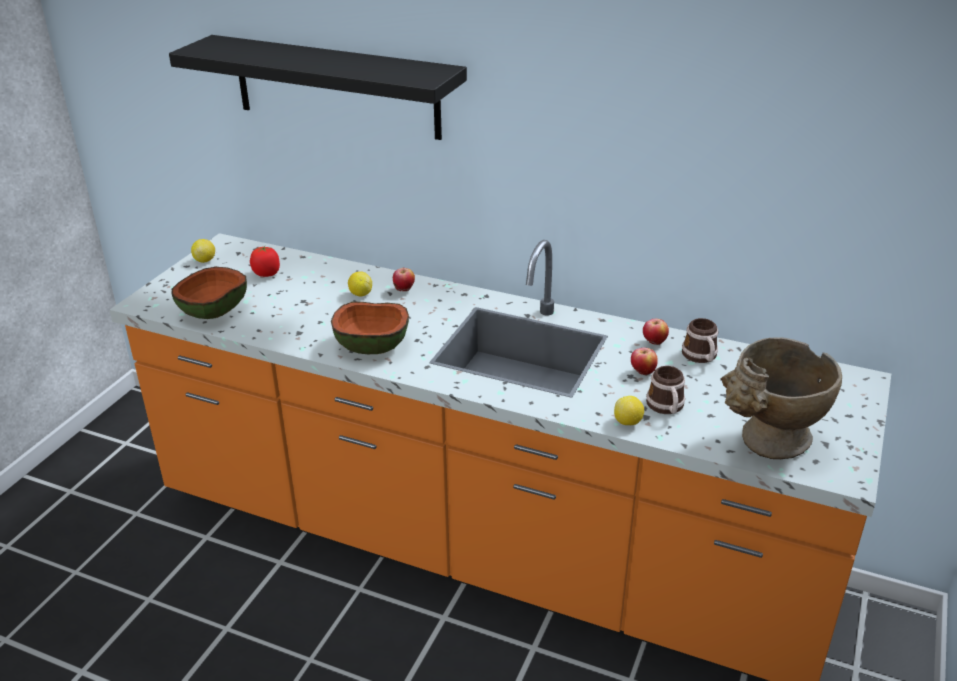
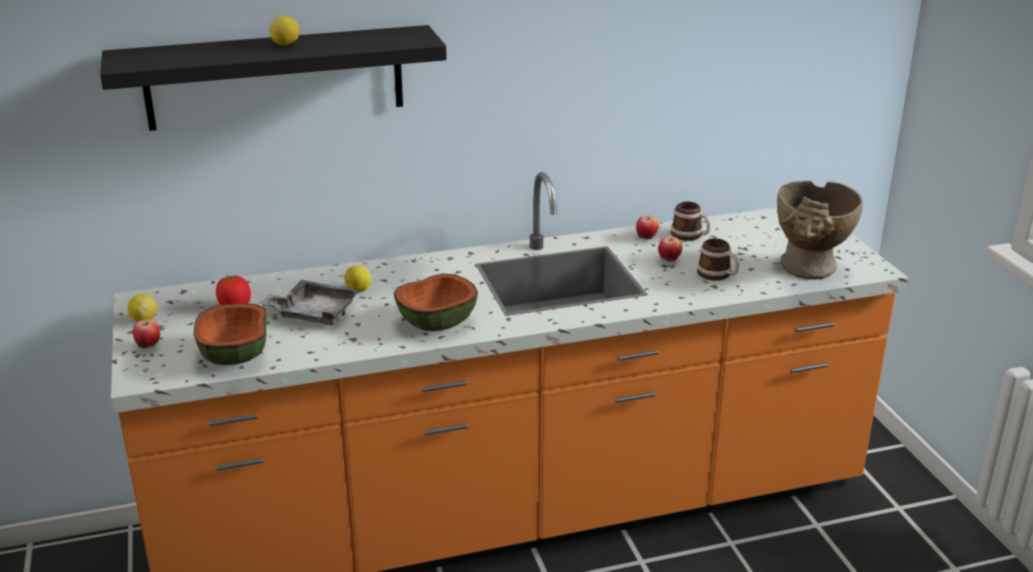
camera: 40 degrees left, 5 degrees down
apple [393,268,415,291] -> apple moved to [133,319,160,349]
lemon [614,396,644,425] -> lemon moved to [269,15,299,45]
none -> grey tray [260,280,359,325]

